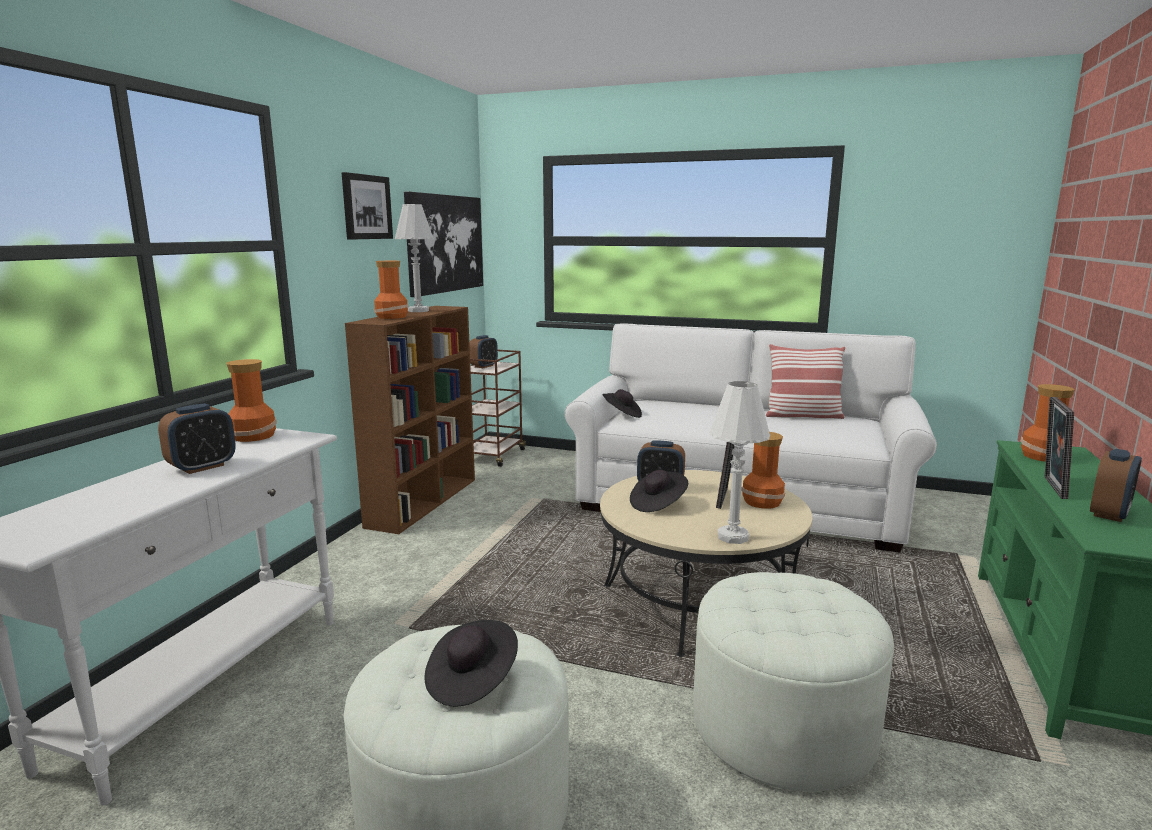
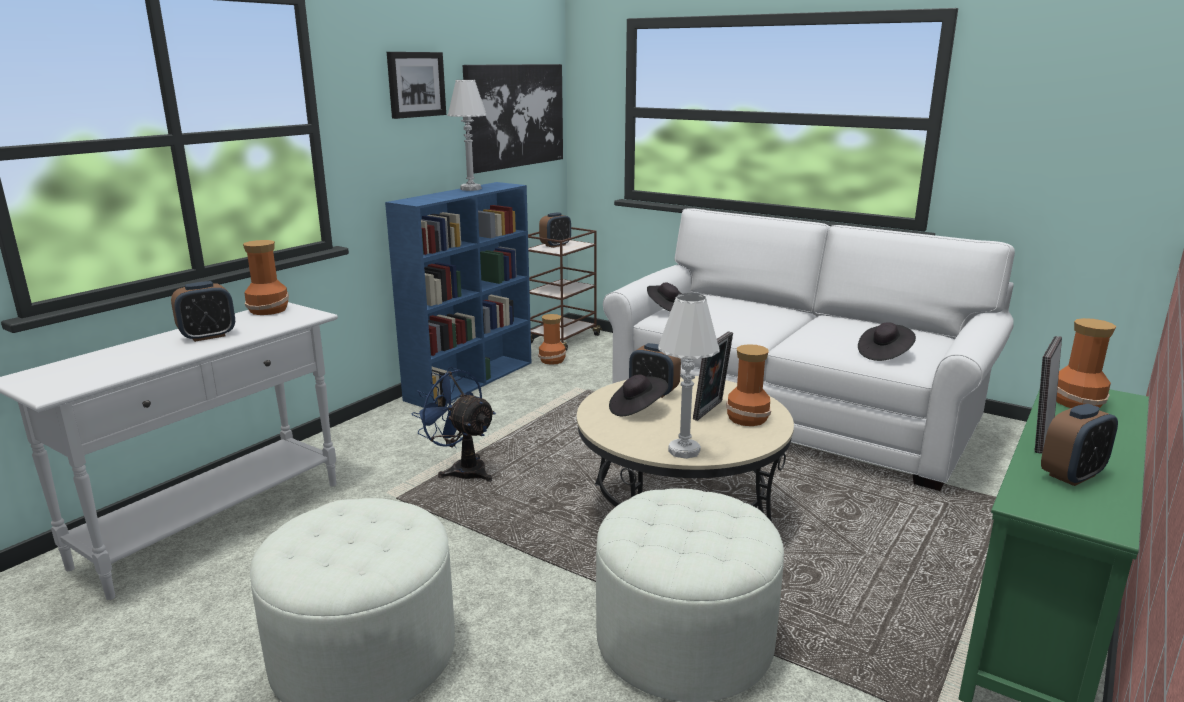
camera: 15 degrees right, 5 degrees up
brown bookcase [345,306,475,534] -> blue bookcase [385,182,531,408]
vase [374,261,409,319] -> vase moved to [538,314,566,365]
black hat [424,620,518,707] -> black hat moved to [858,322,916,361]
pillow [766,344,845,419] -> none
none -> blue fan [411,367,496,482]

